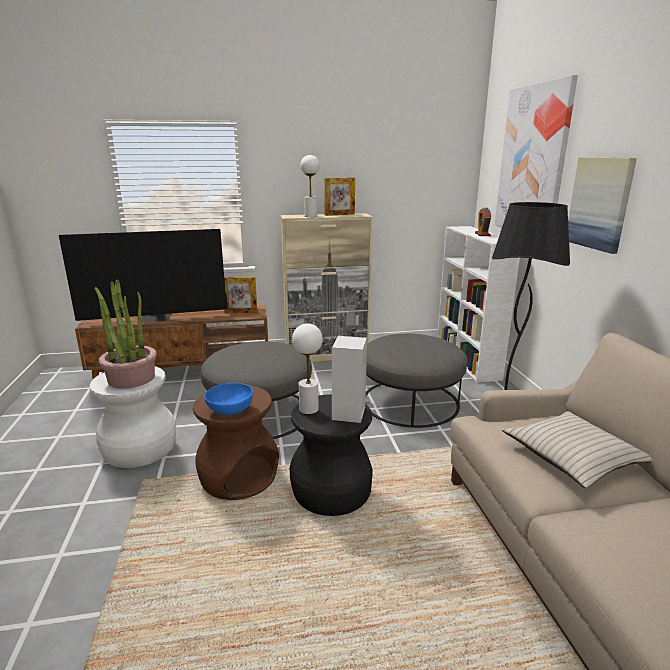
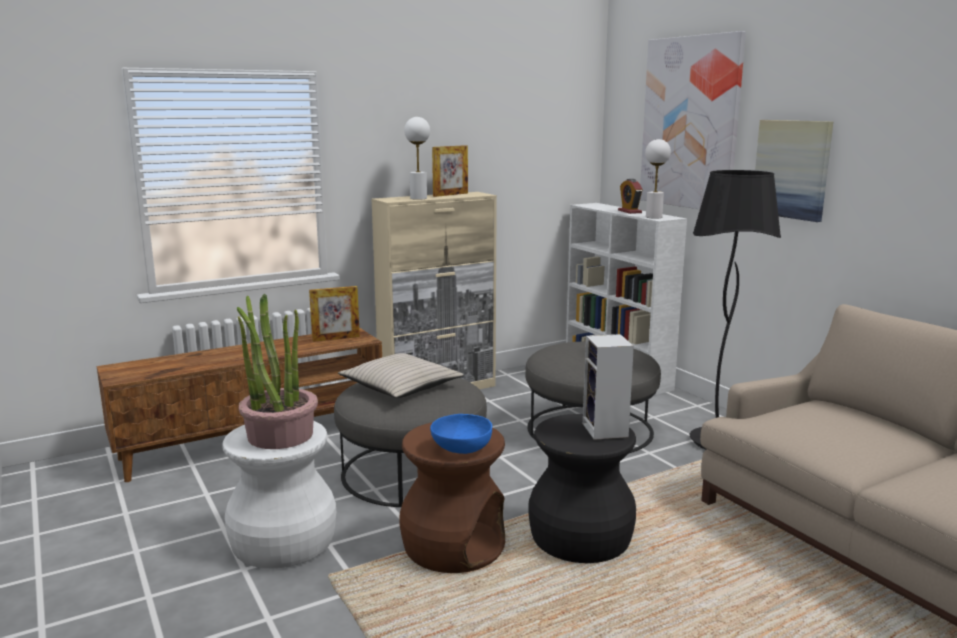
camera: 20 degrees left, 5 degrees down
television [59,229,227,322] -> none
white table lamp [292,323,323,414] -> white table lamp moved to [645,139,671,219]
beige pillow [502,411,652,488] -> beige pillow moved to [338,353,464,398]

